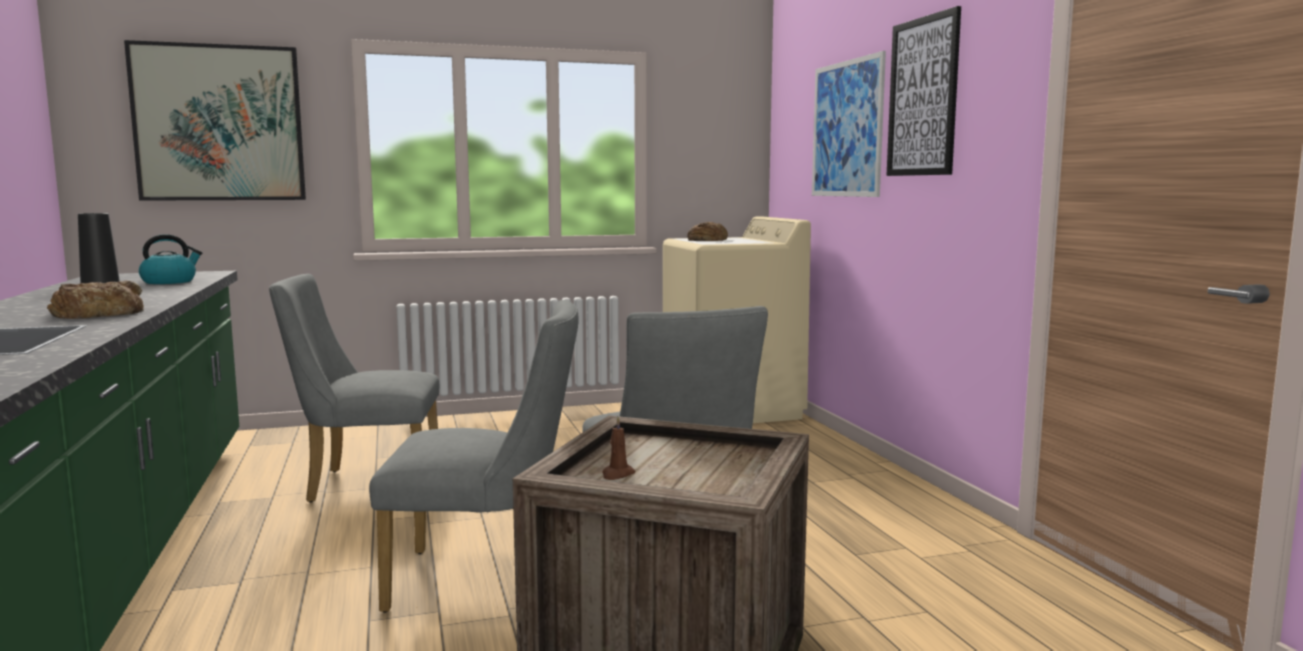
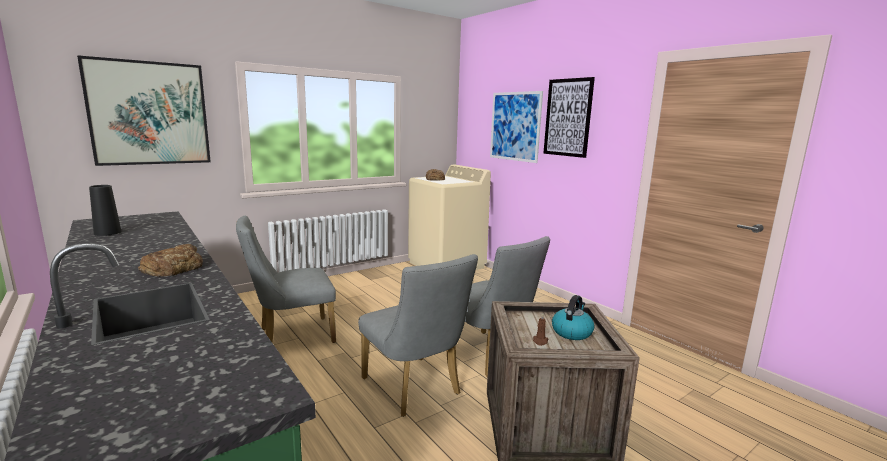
camera: 20 degrees left, 5 degrees up
kettle [139,234,202,284] -> kettle moved to [552,295,595,340]
grey chair [369,300,579,613] -> grey chair turned 75 degrees clockwise [358,254,478,417]

